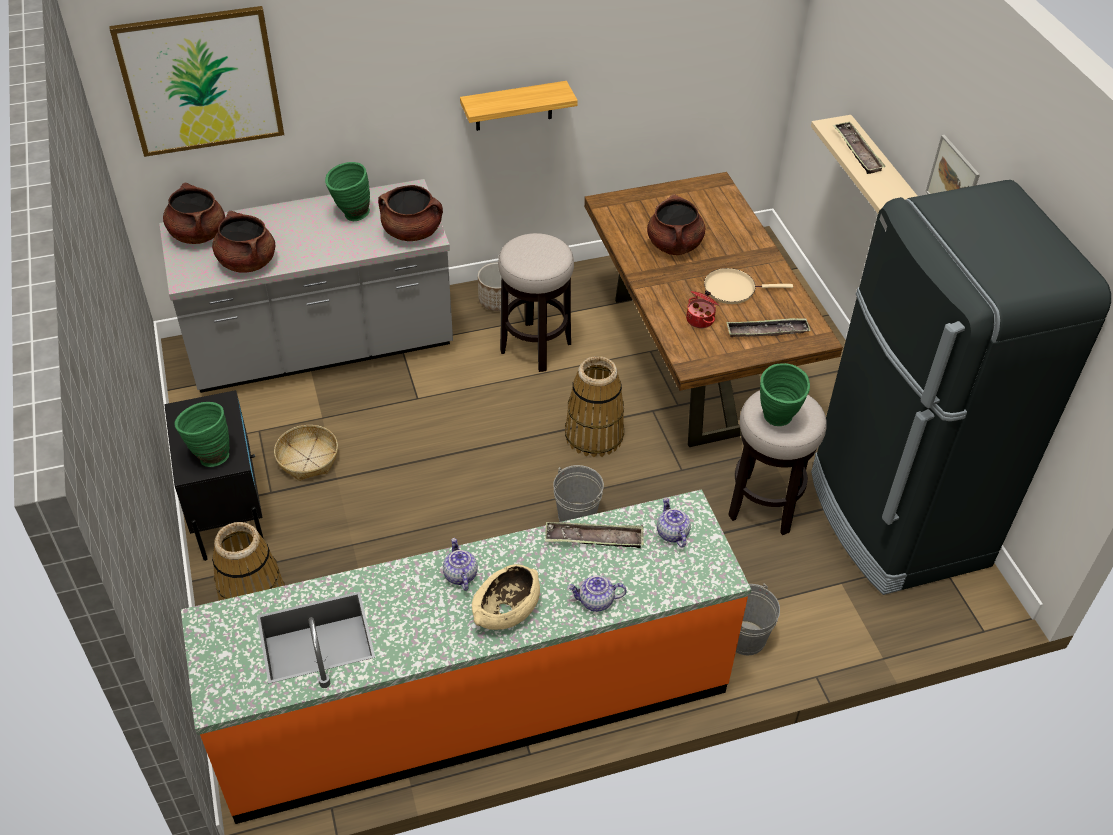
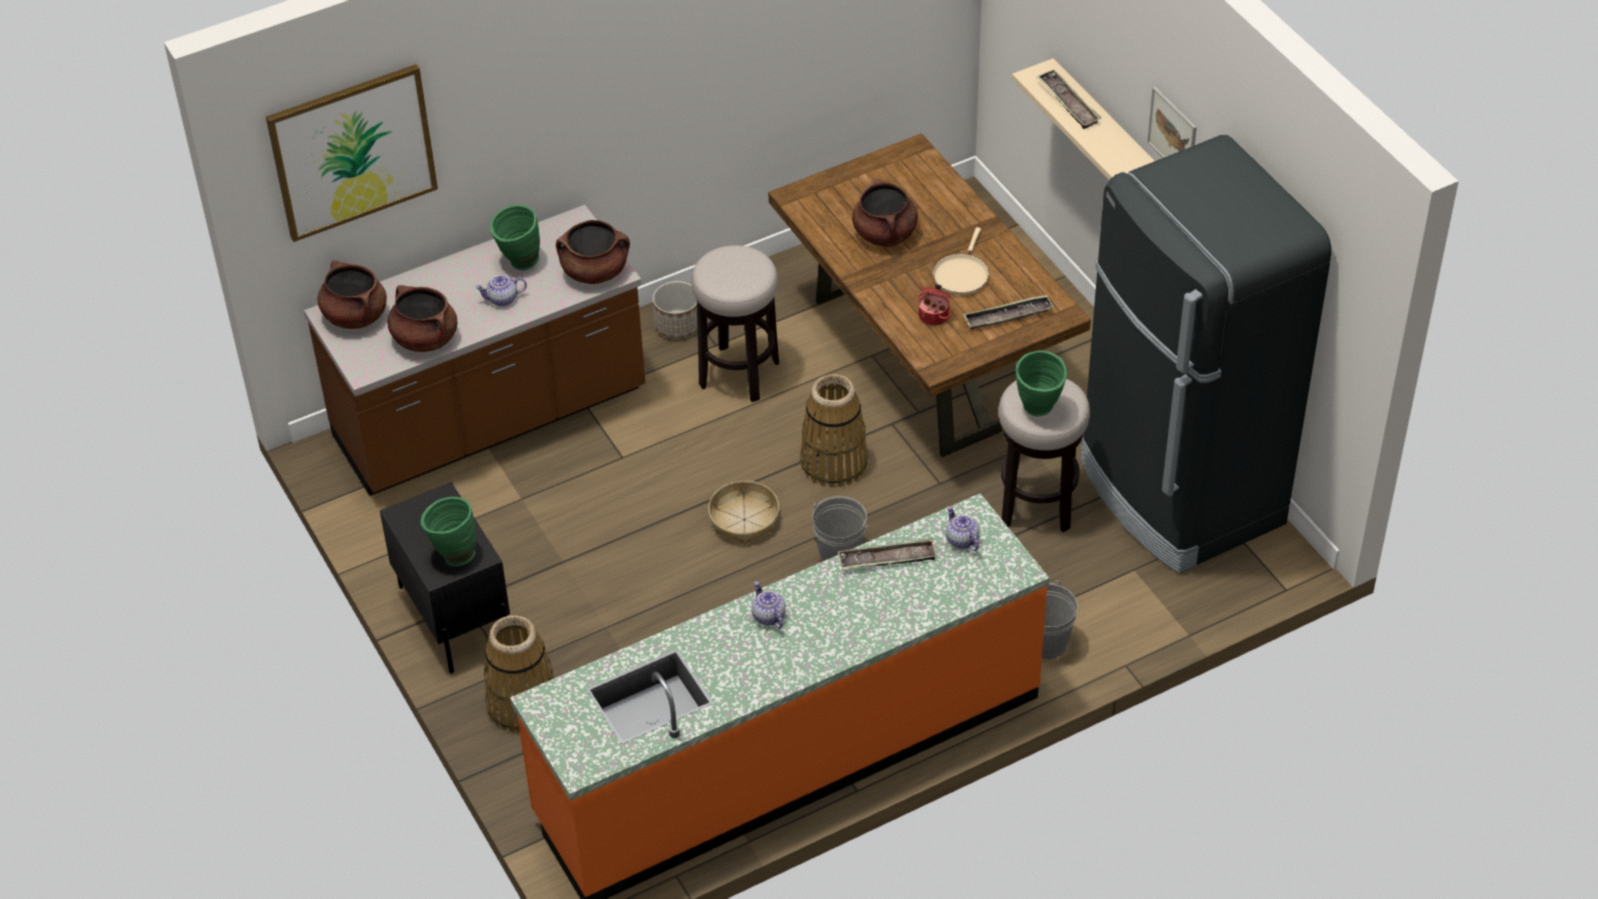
camera: 10 degrees left, 0 degrees up
grey counter [159,179,453,393] -> brown counter [304,205,646,496]
basket [274,425,338,481] -> basket moved to [708,481,780,544]
shelf [460,81,578,131] -> none
beige bowl [472,564,540,630] -> none
teapot [568,575,627,612] -> teapot moved to [475,275,527,306]
beige frying pan [704,268,793,304] -> beige frying pan turned 60 degrees counterclockwise [932,227,989,295]

